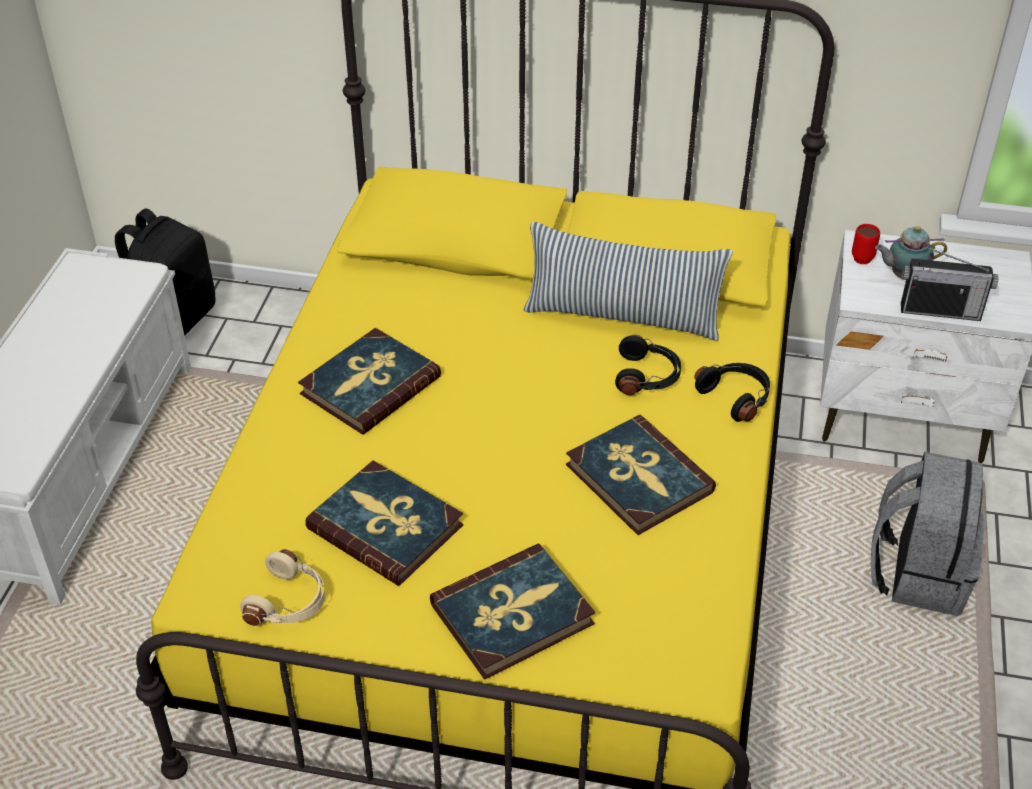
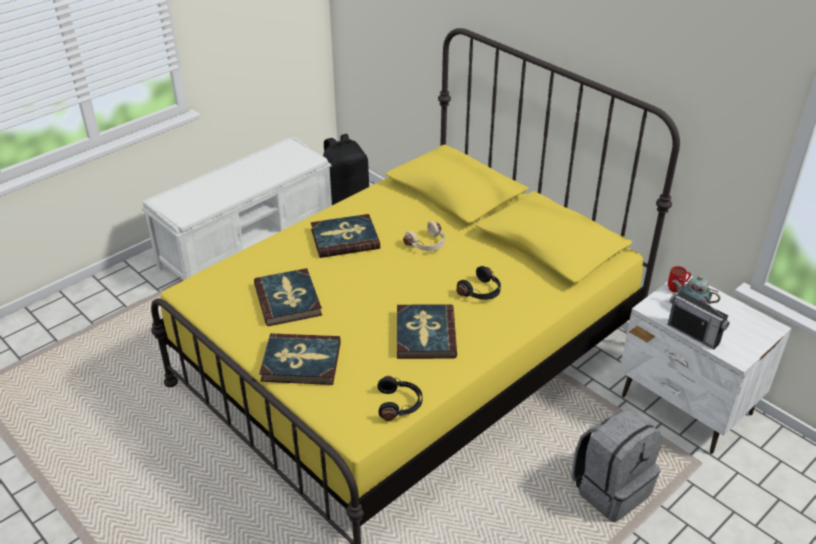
camera: 35 degrees right, 5 degrees down
beige headphones [240,549,325,626] -> beige headphones moved to [403,221,445,251]
pillow [524,222,733,341] -> none
black headphones [694,363,770,422] -> black headphones moved to [377,376,423,421]

